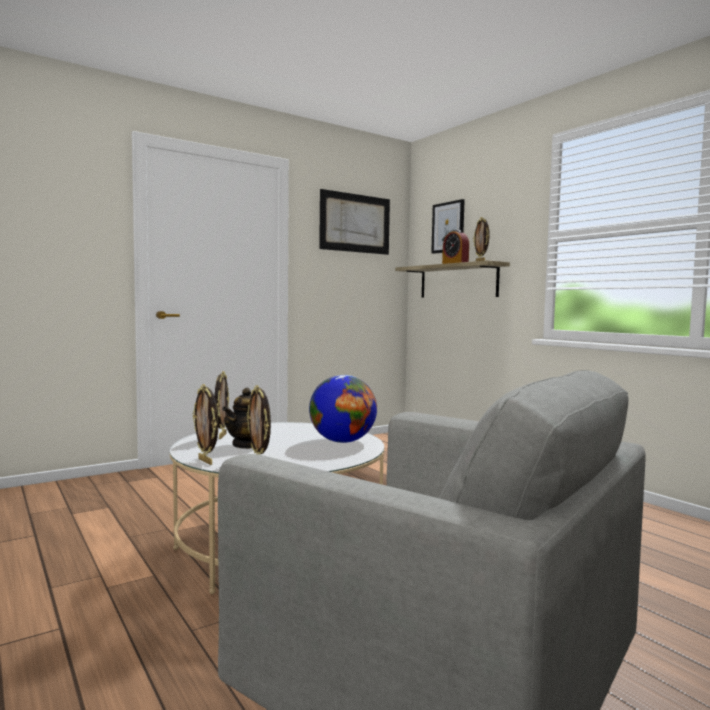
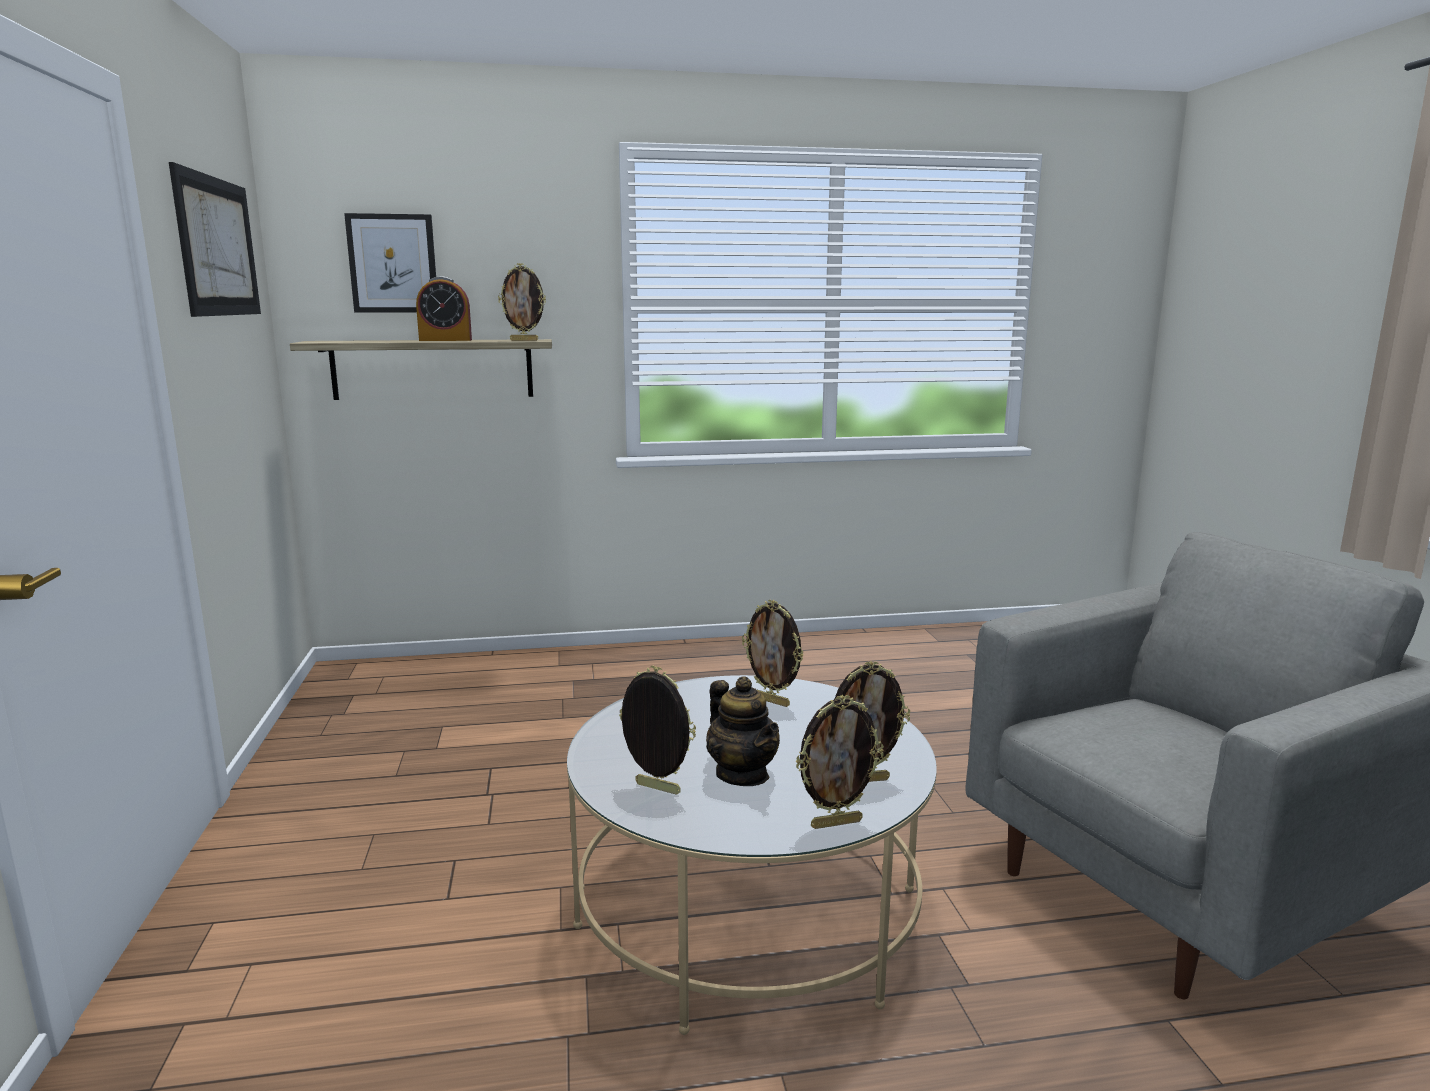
camera: 65 degrees left, 10 degrees up
globe [309,375,377,443] -> picture frame [742,600,804,707]

